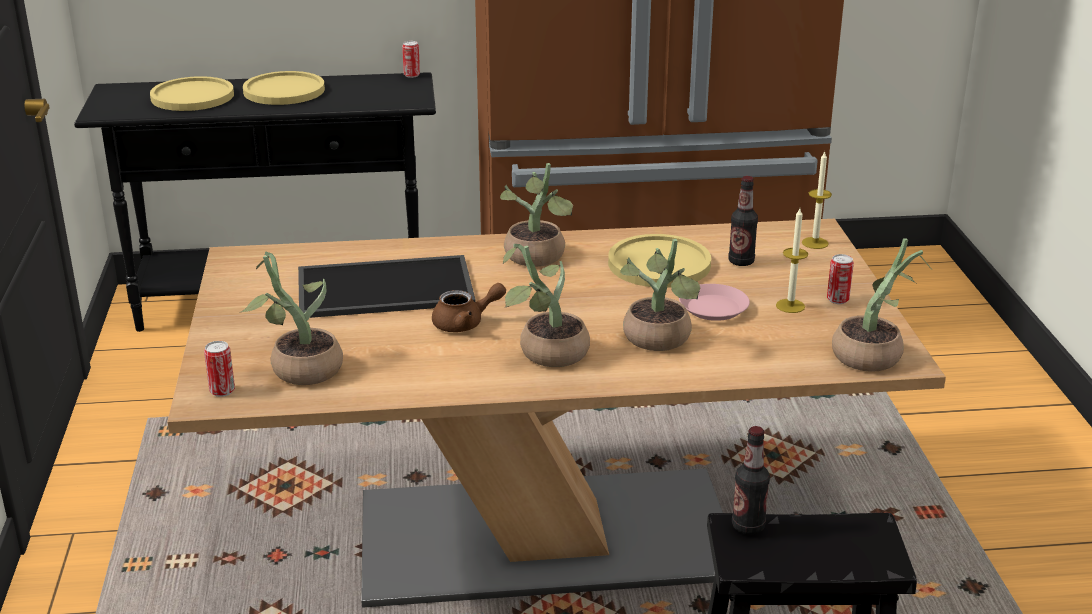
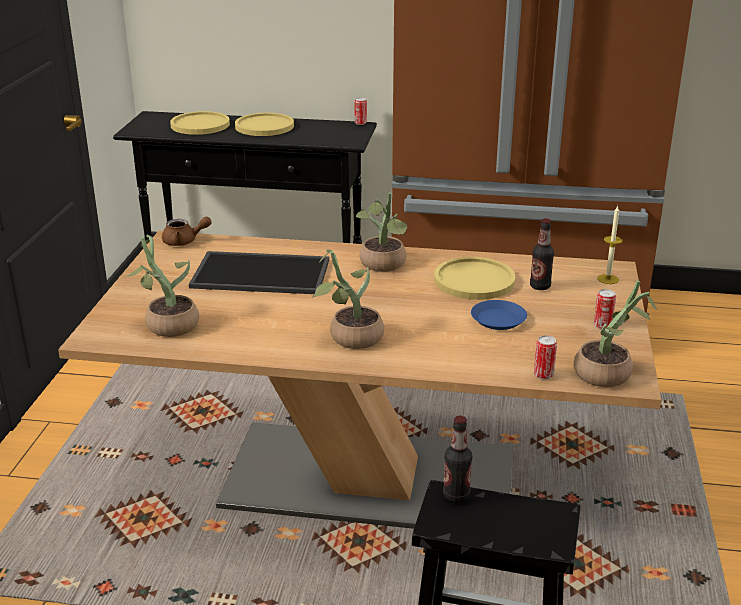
camera: 15 degrees right, 0 degrees up
can [204,341,235,397] -> can moved to [534,335,557,380]
brown teapot [432,283,506,332] -> brown teapot moved to [162,217,212,246]
potted plant [620,239,700,351] -> none
pink plate [679,284,750,321] -> blue plate [471,300,527,330]
candle [776,208,808,313] -> none

